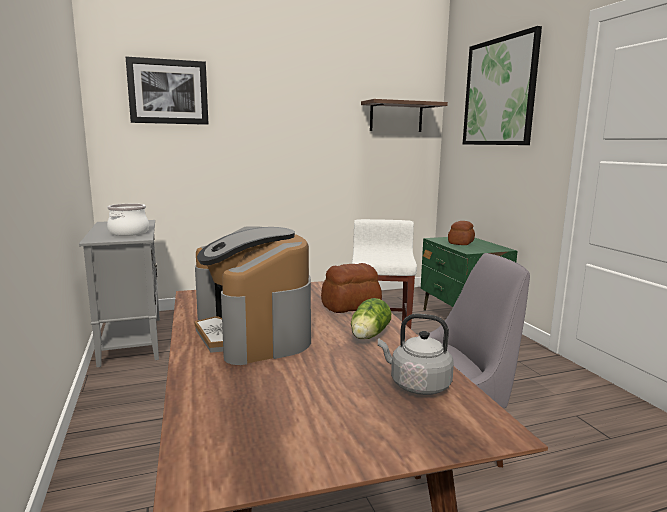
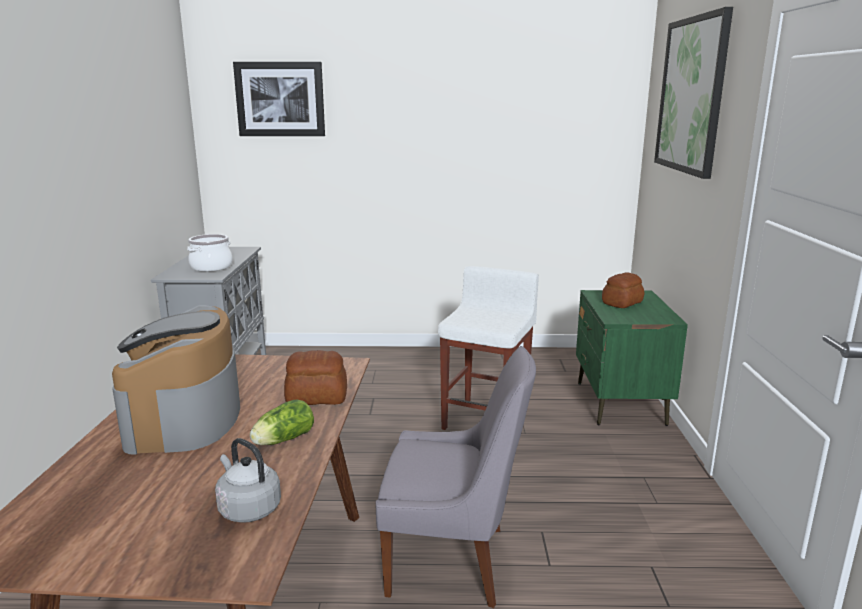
camera: 20 degrees right, 5 degrees up
shelf [361,99,448,132] -> none

